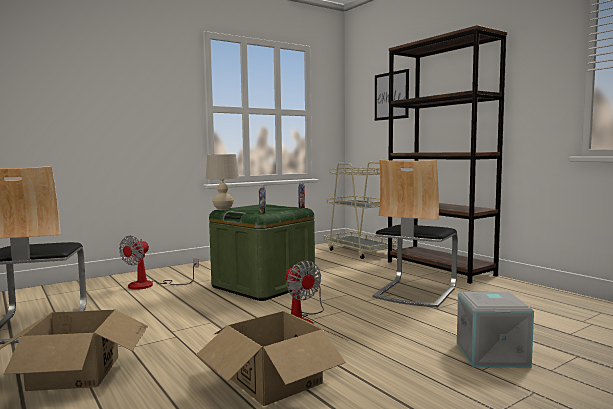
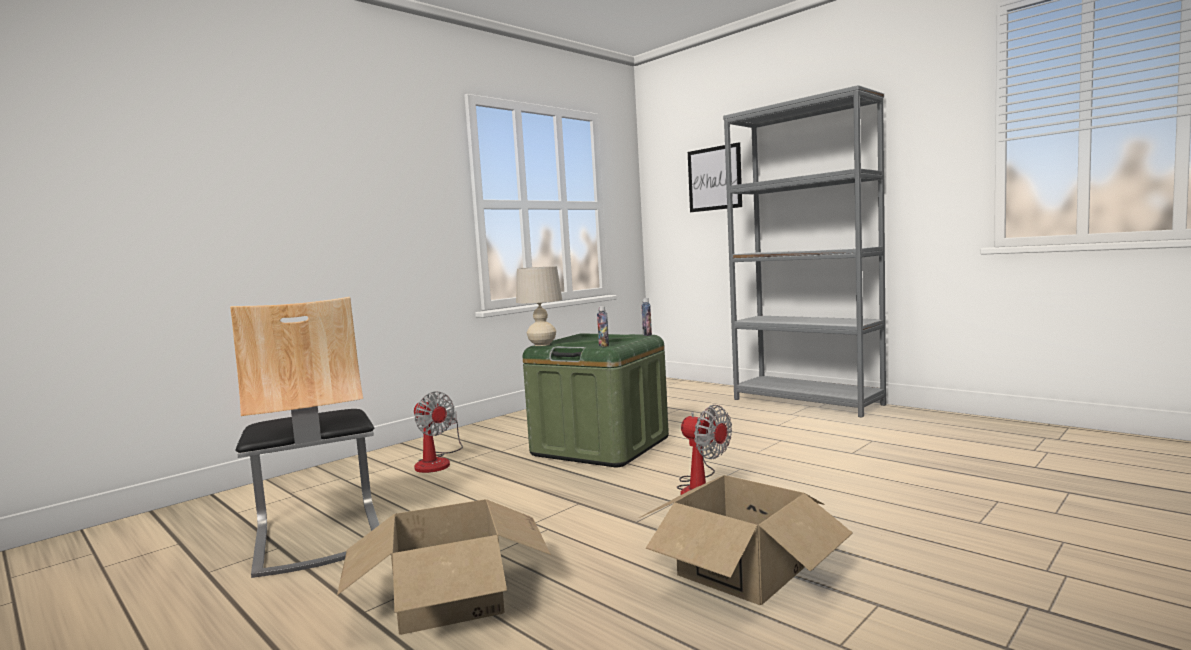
camera: 10 degrees left, 0 degrees up
fan [119,235,199,290] -> fan turned 60 degrees counterclockwise [414,392,463,473]
beige cart [323,162,397,259] -> none
chair [372,159,458,307] -> none
brown bookcase [388,25,507,284] -> grey bookcase [723,85,886,417]
grey storage box [457,291,534,368] -> none

